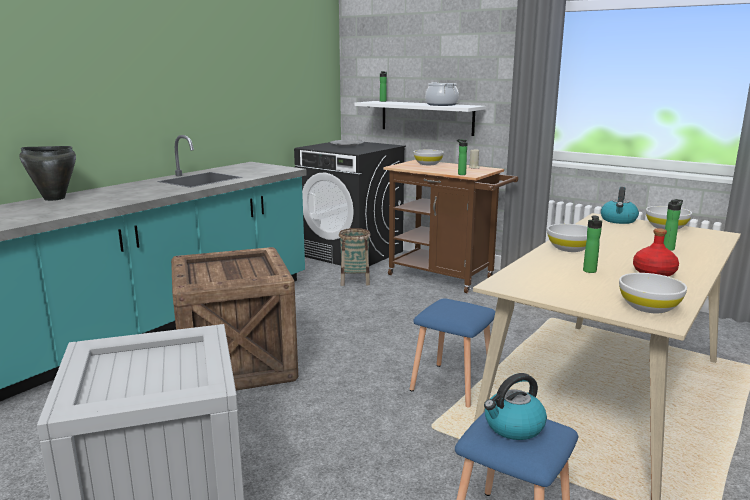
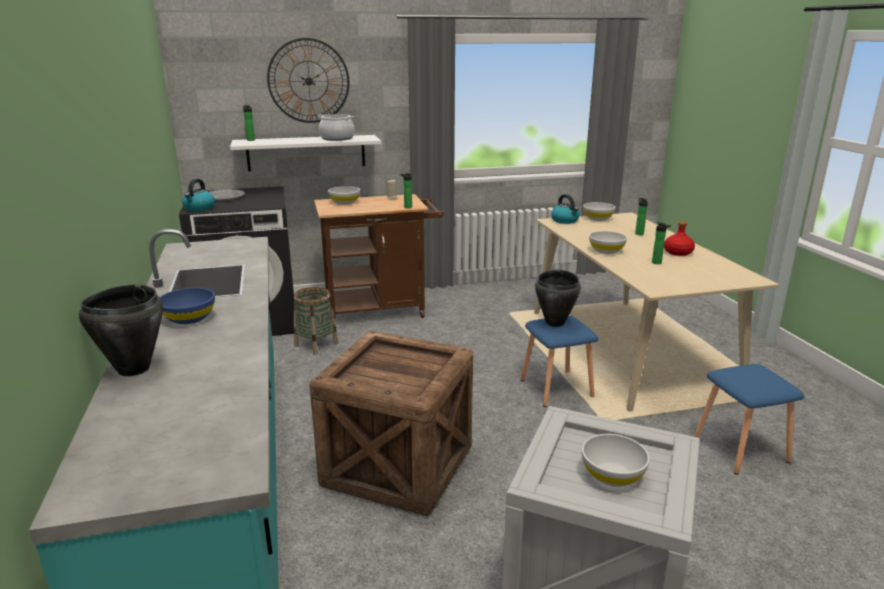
camera: 50 degrees left, 5 degrees up
kettle [484,373,547,440] -> kettle moved to [182,179,215,211]
white bowl [619,273,687,313] -> white bowl moved to [582,434,650,487]
none -> blue bowl [160,288,215,324]
none -> wall clock [267,38,349,123]
none -> black cooking pot [535,270,581,327]

